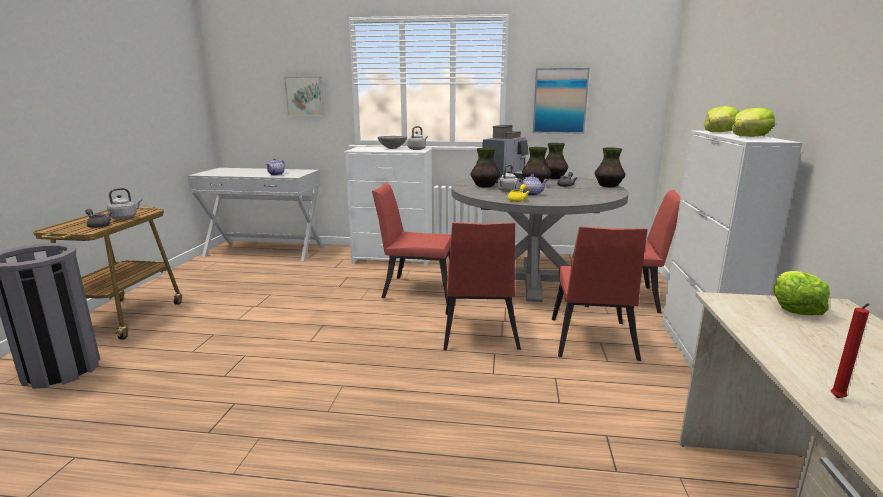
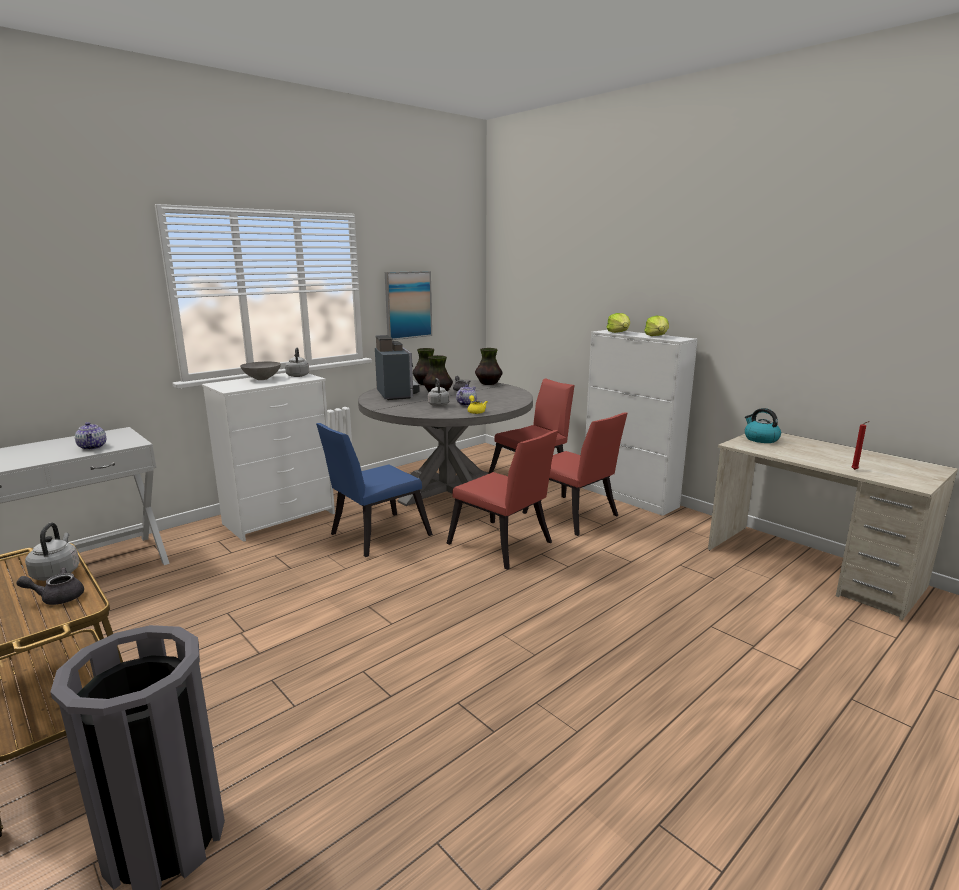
camera: 50 degrees left, 0 degrees up
picture [284,77,324,116] -> none
red chair [372,183,451,304] -> blue chair [316,423,433,557]
vase [471,148,500,188] -> none
lettuce [773,271,830,315] -> kettle [745,408,781,443]

